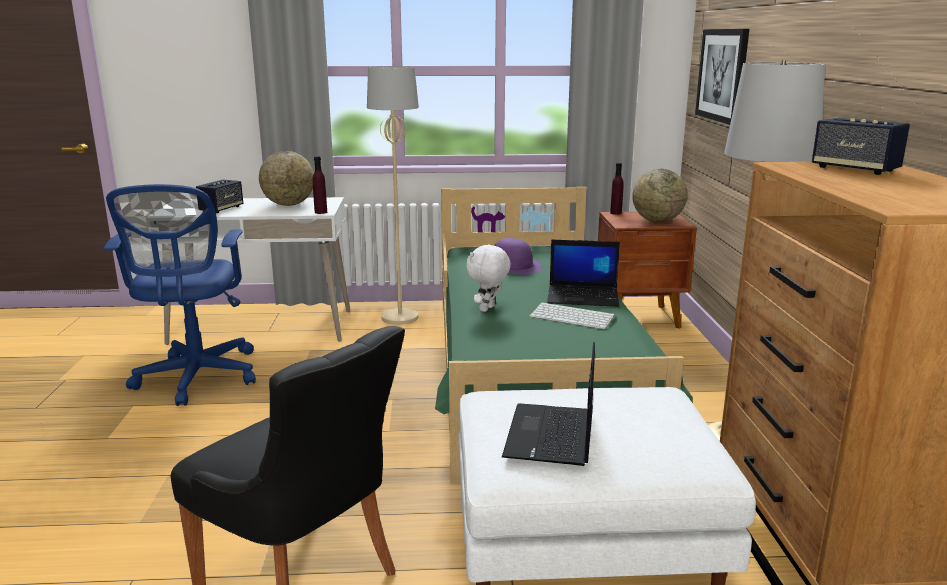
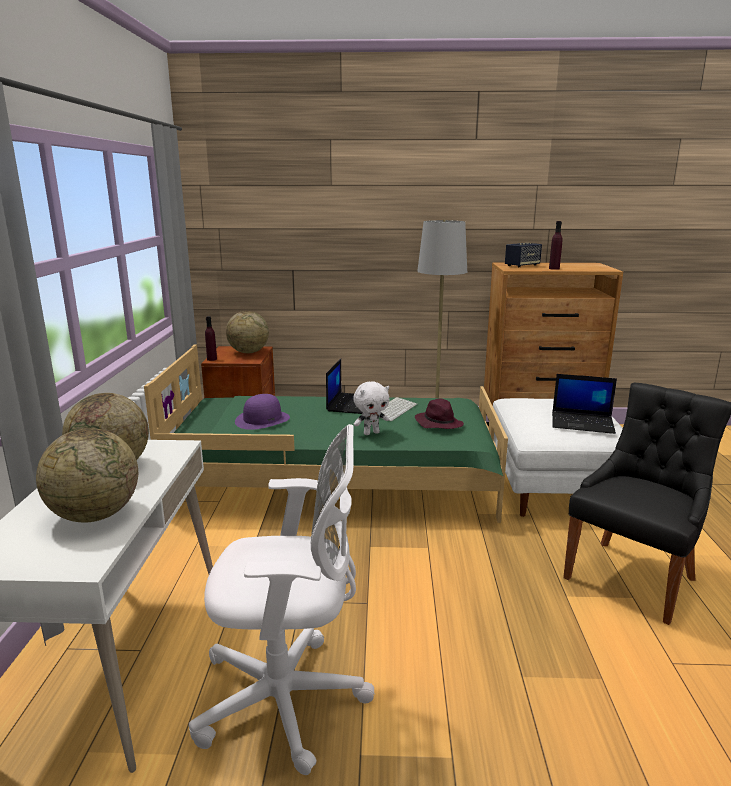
camera: 85 degrees left, 0 degrees up
blue office chair [104,184,256,406] -> white office chair [189,424,374,775]
speaker [196,180,243,213] -> globe [36,428,138,522]
purple bottle [312,156,327,214] -> purple bottle moved to [549,221,562,270]
beige floor lamp [367,66,419,325] -> none
white plush toy [466,244,511,312] -> white plush toy turned 60 degrees counterclockwise [353,381,389,435]
picture [695,29,749,125] -> none
none -> purple hat [415,398,464,429]

